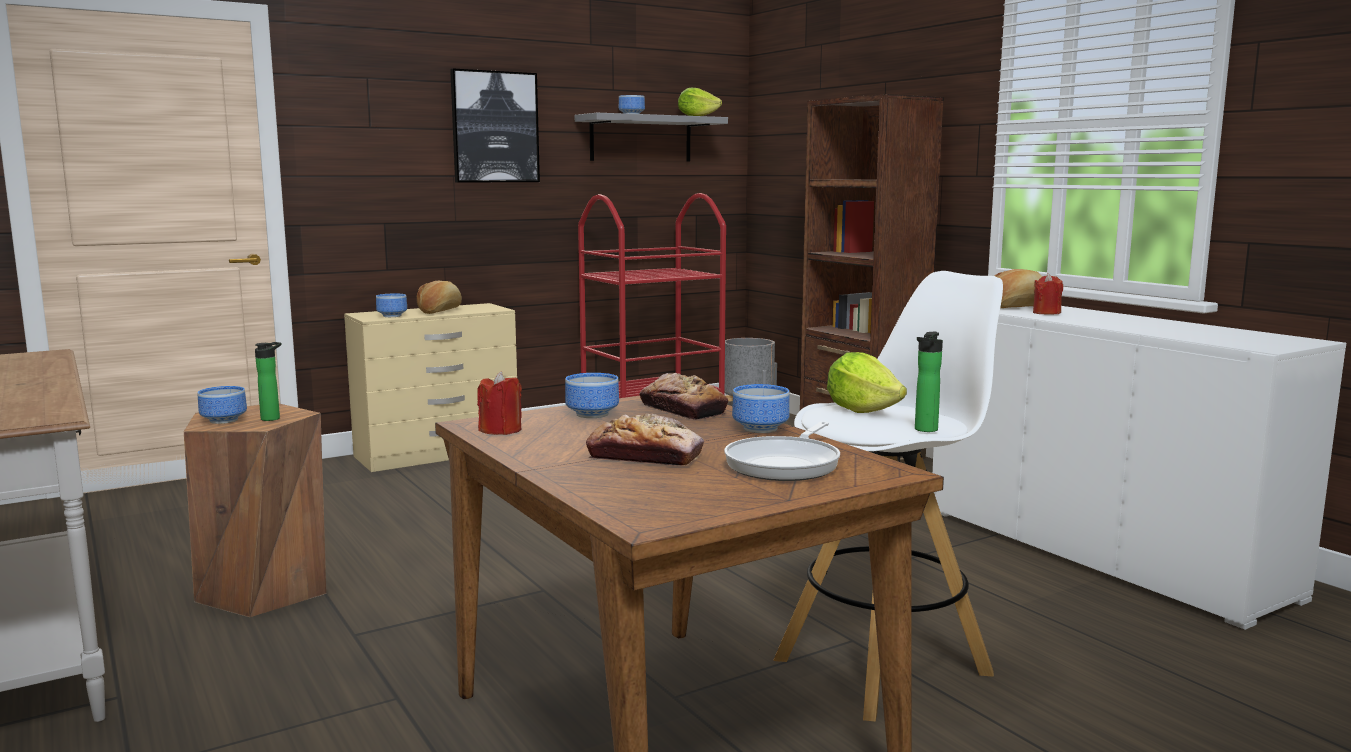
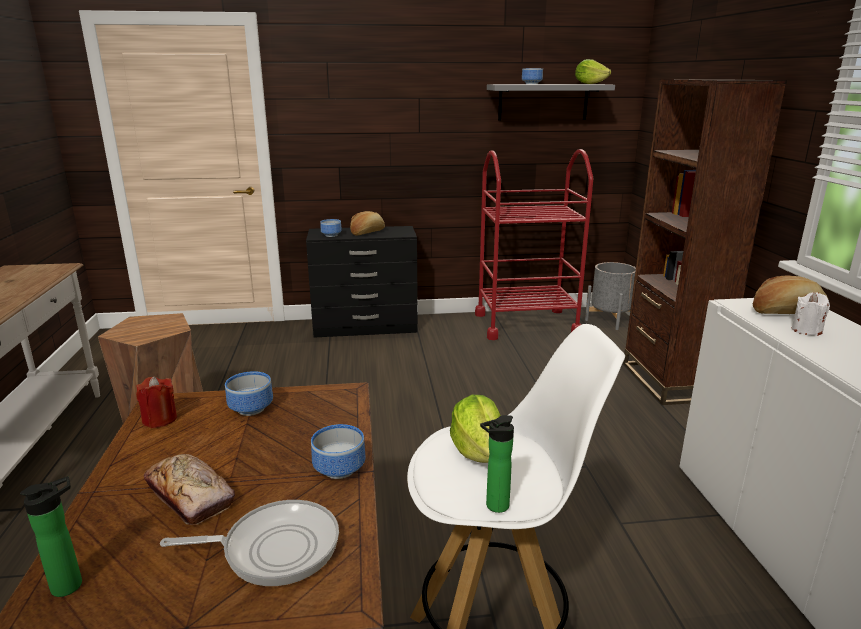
camera: 25 degrees right, 10 degrees up
bowl [197,386,247,424] -> none
bottle [255,342,281,421] -> bottle moved to [20,476,82,597]
beige dresser [344,303,517,472] -> black dresser [306,226,418,337]
picture [450,69,540,183] -> none
bread [639,373,728,420] -> none
frying pan [724,422,840,481] -> frying pan turned 150 degrees counterclockwise [160,500,339,586]
red candle [1033,274,1063,315] -> white candle [792,292,830,336]

